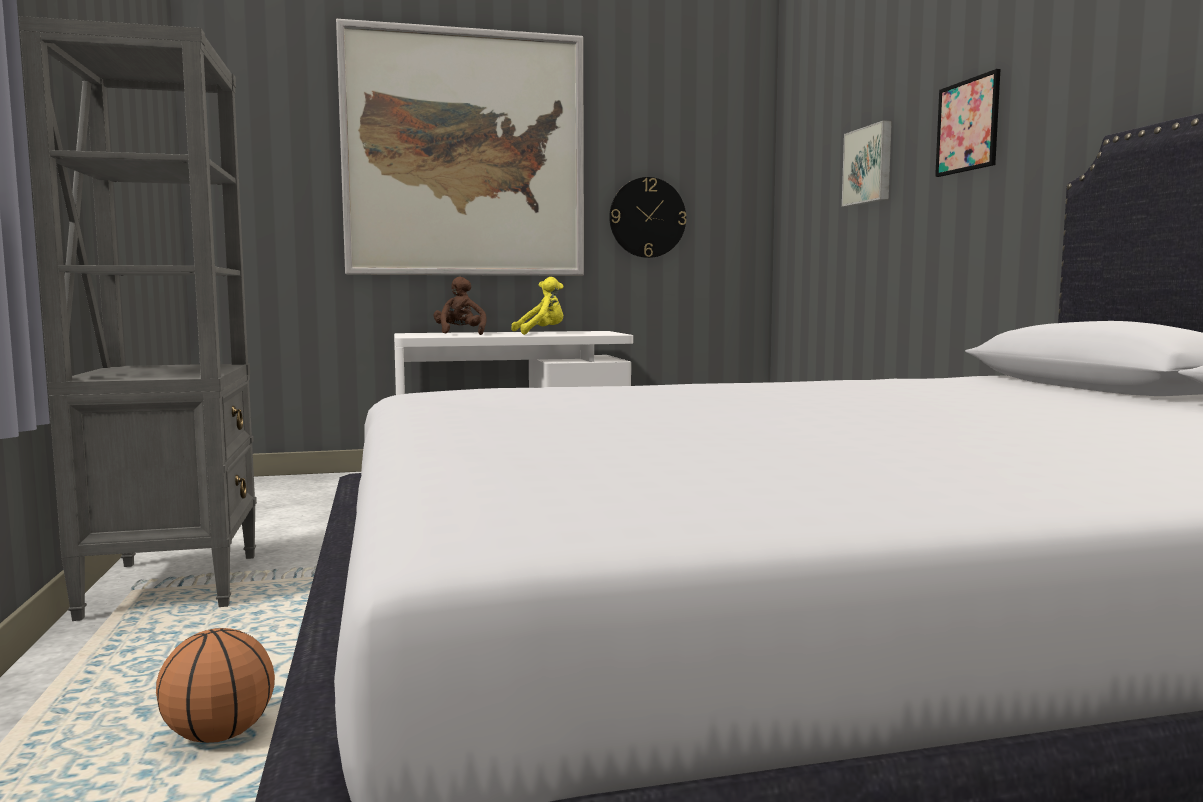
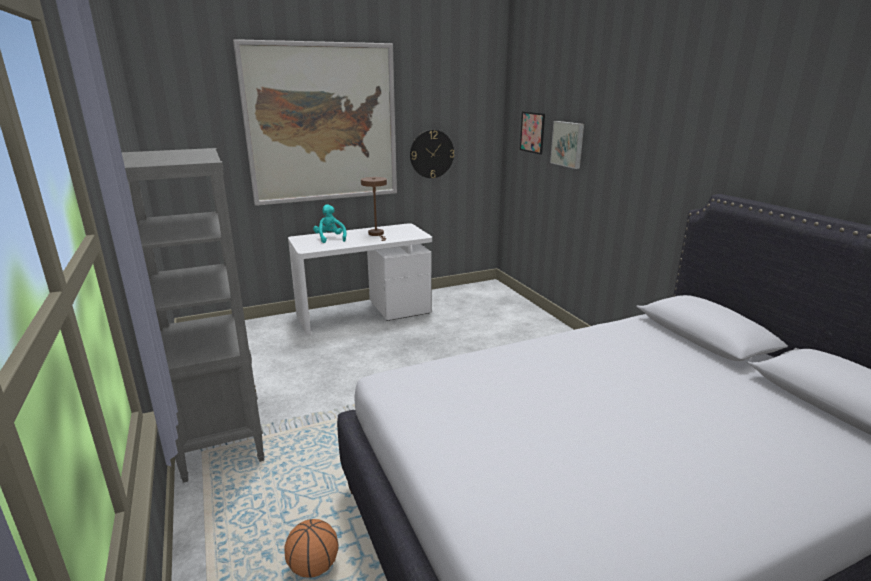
camera: 10 degrees left, 15 degrees up
brown plush toy [434,277,487,335] -> turquoise plush toy [313,204,346,243]
yellow plush toy [511,277,563,335] -> brown table lamp [361,177,387,241]
picture [935,69,1000,177] -> picture moved to [520,112,545,155]

